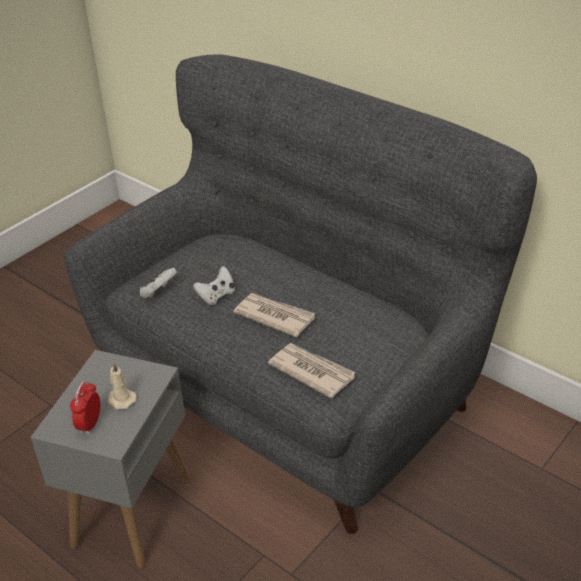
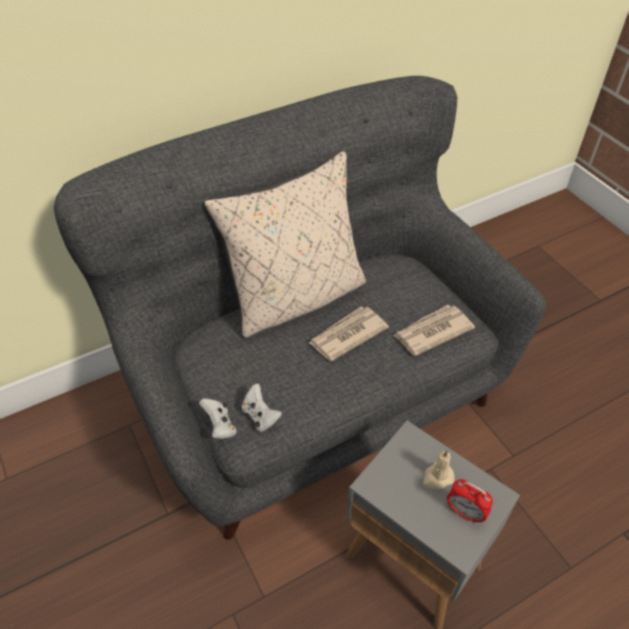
camera: 70 degrees left, 10 degrees up
white game controller [193,266,235,305] -> white game controller moved to [199,398,237,439]
none -> beige pillow [205,151,366,338]

